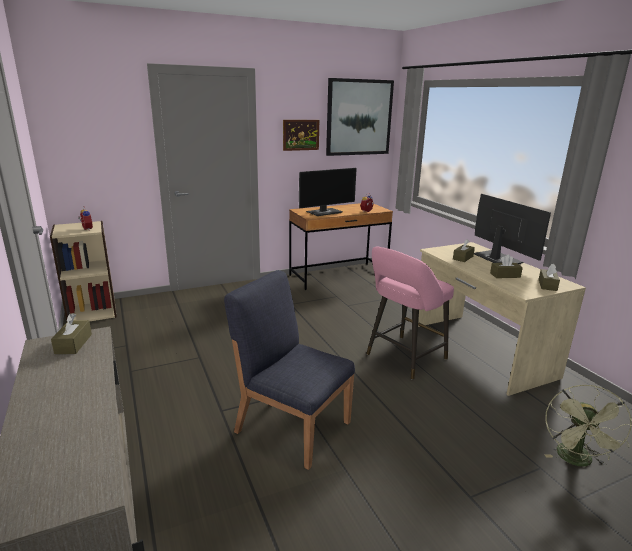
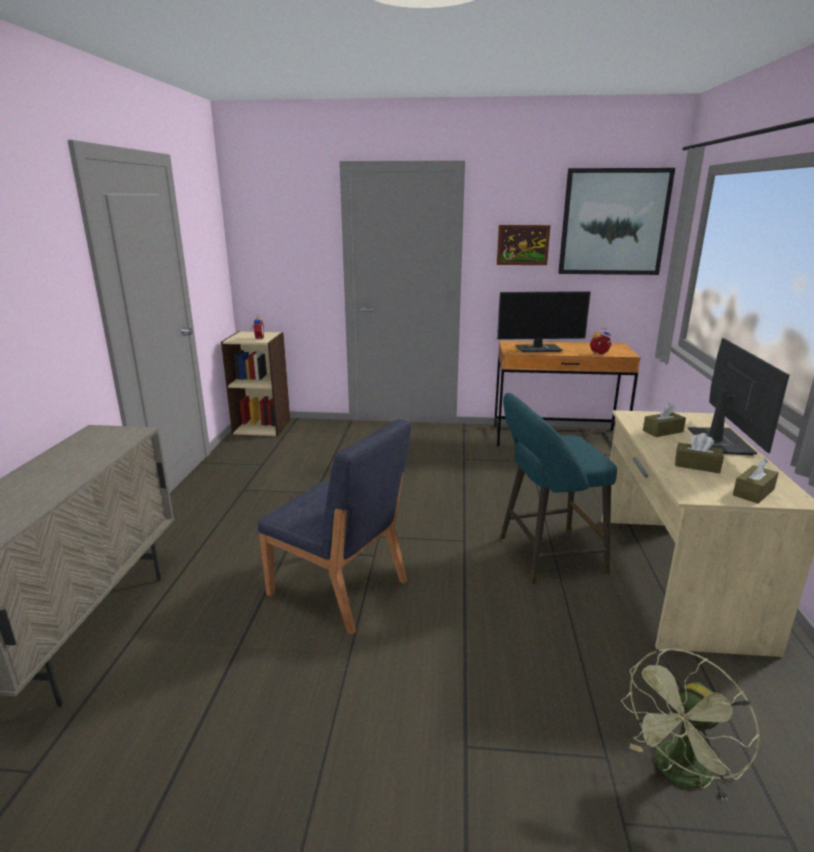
camera: 30 degrees right, 0 degrees up
brown tissue box [51,313,92,354] -> none
blue chair [224,270,355,470] -> blue chair turned 150 degrees clockwise [258,419,411,635]
pink stool [366,246,454,380] -> turquoise stool [500,393,617,585]

